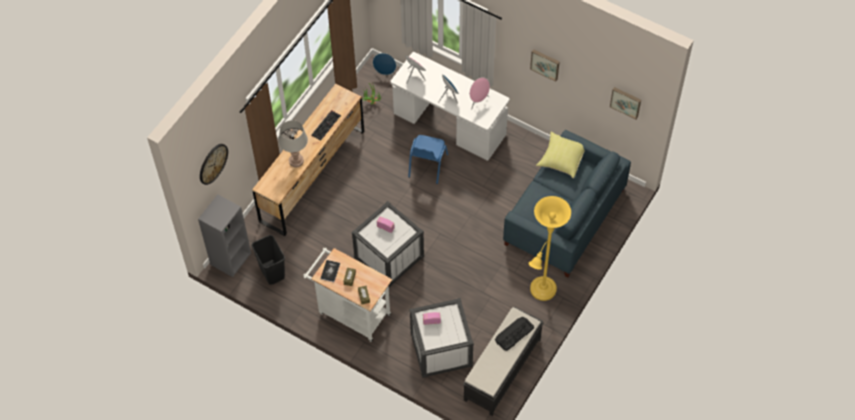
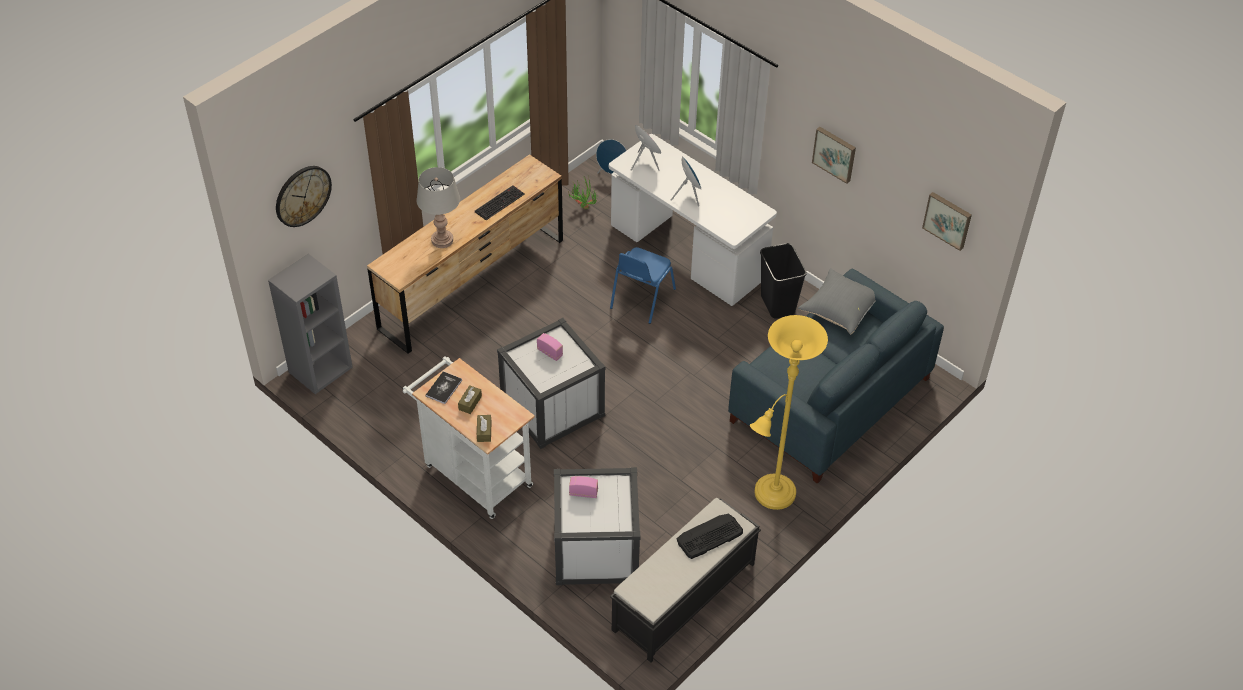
camera: 10 degrees right, 10 degrees down
black trash can [251,235,285,285] -> black trash can moved to [760,243,807,319]
pink speaker [469,78,490,109] -> none
yellow pillow [536,132,585,178] -> grey pillow [798,268,876,334]

